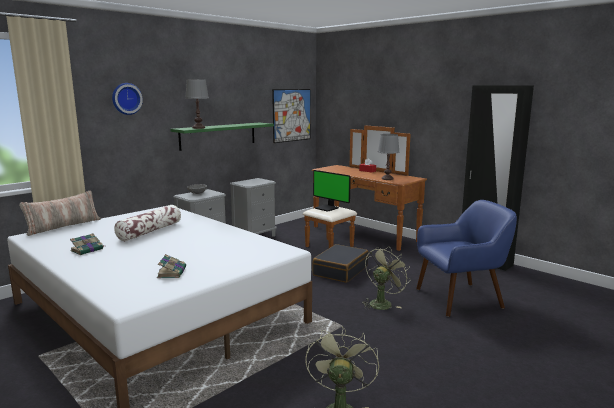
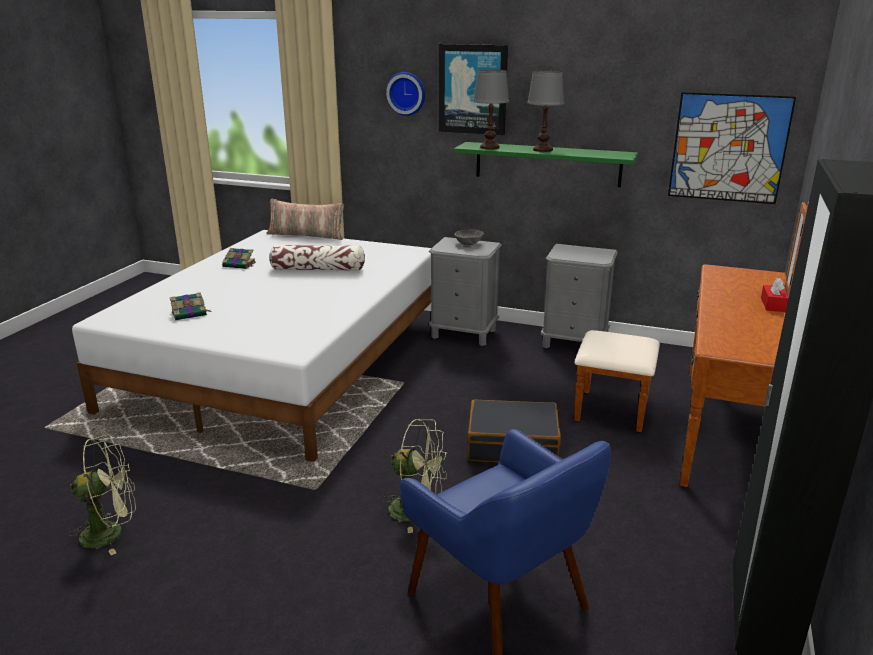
camera: 65 degrees right, 10 degrees up
monitor [313,170,351,212] -> none
grey table lamp [378,134,400,180] -> grey table lamp moved to [527,71,564,152]
none -> picture [439,44,508,135]

